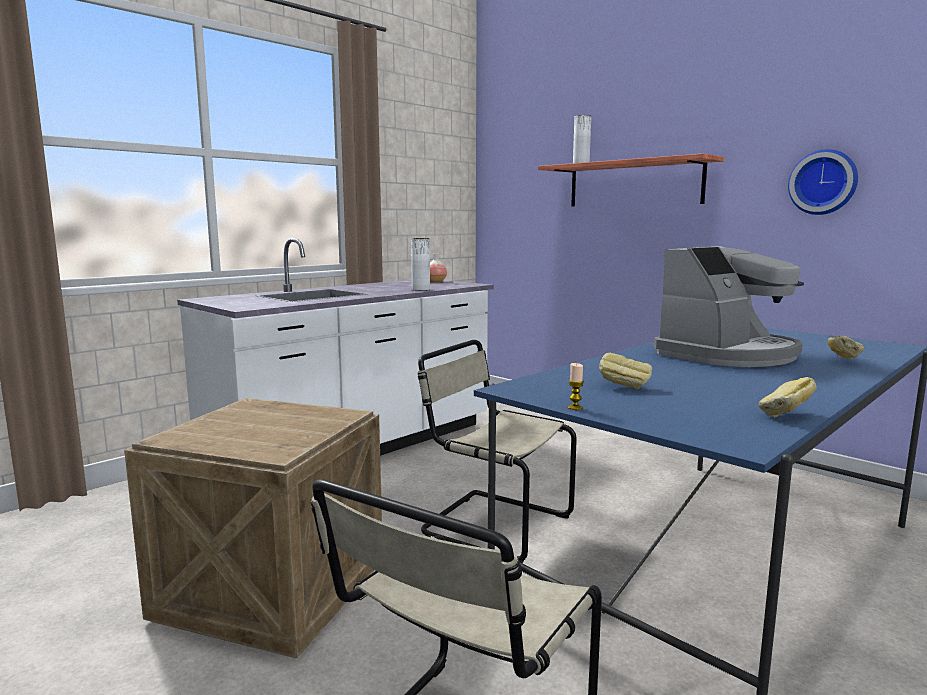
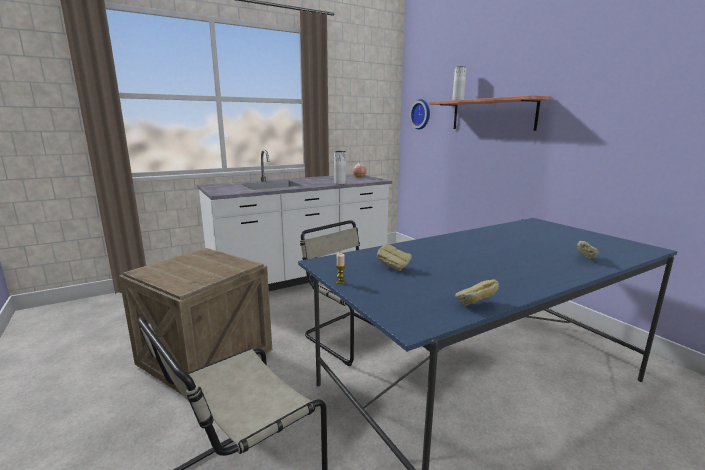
camera: 15 degrees right, 5 degrees up
coffee machine [654,246,804,367] -> none
wall clock [788,149,858,215] -> wall clock moved to [410,99,430,130]

